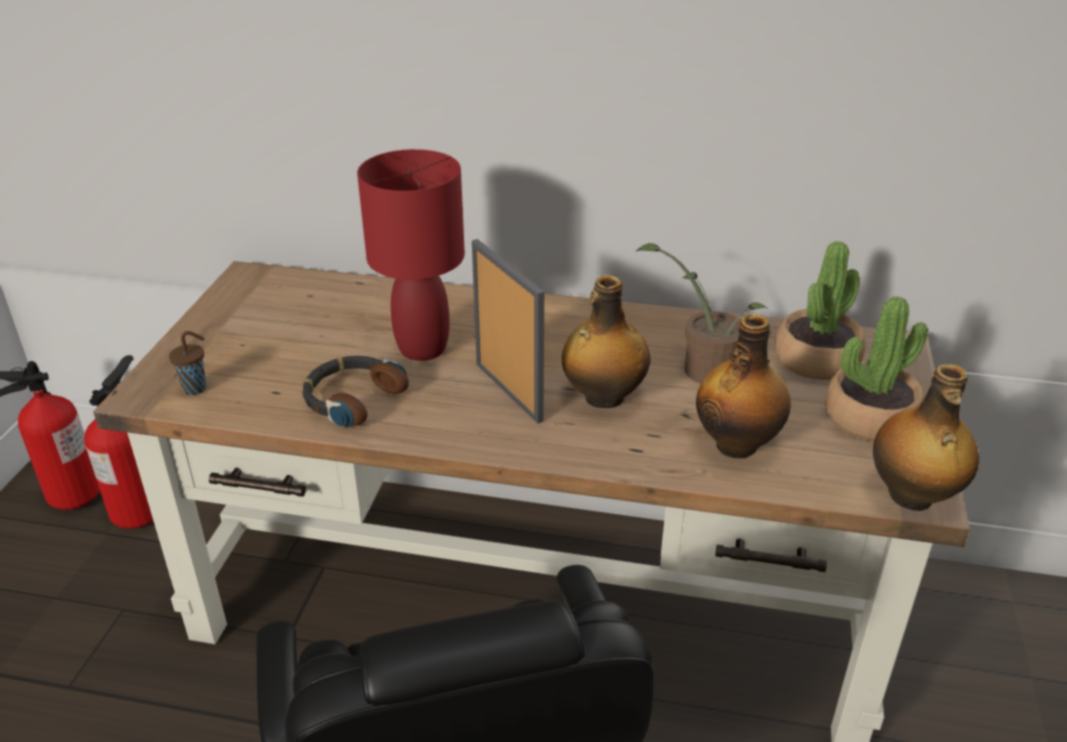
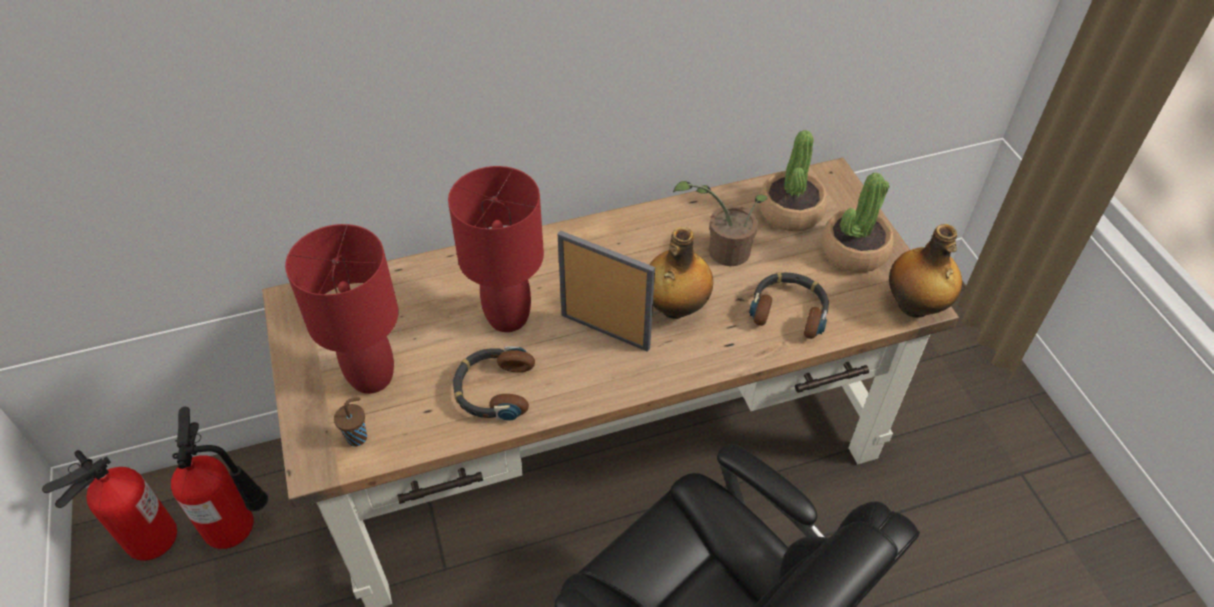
camera: 30 degrees left, 15 degrees up
bottle [696,314,791,458] -> headphones [749,272,829,339]
none -> red table lamp [285,224,398,394]

